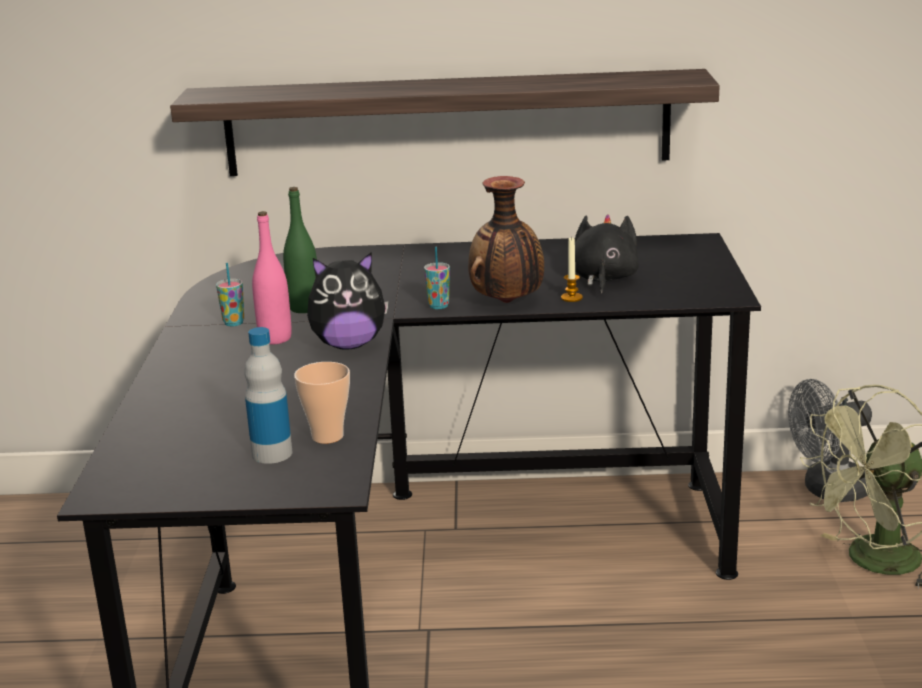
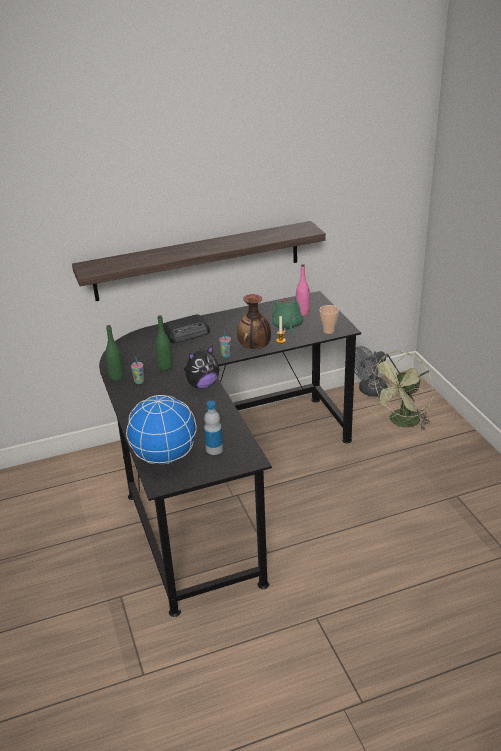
camera: 20 degrees left, 10 degrees up
pink bottle [252,211,292,345] -> pink bottle moved to [296,264,310,316]
cup [294,362,350,444] -> cup moved to [320,305,339,334]
black plush toy [575,214,639,294] -> green plush toy [272,298,303,337]
none -> green bottle [105,325,124,381]
none -> globe [126,395,197,464]
none -> radio [163,314,210,343]

